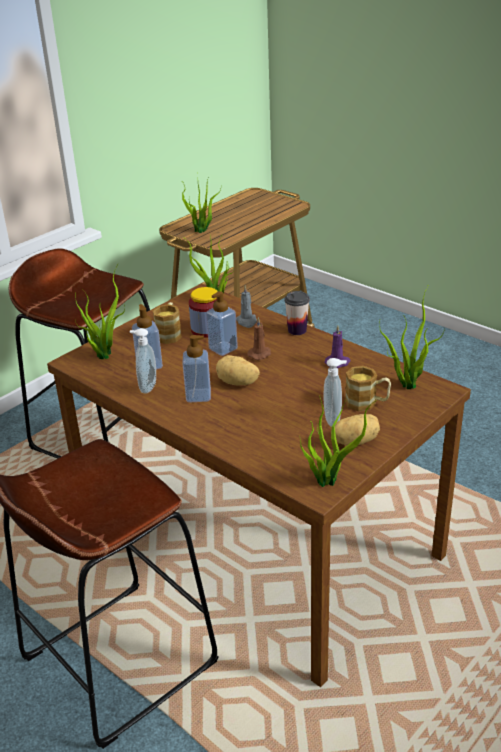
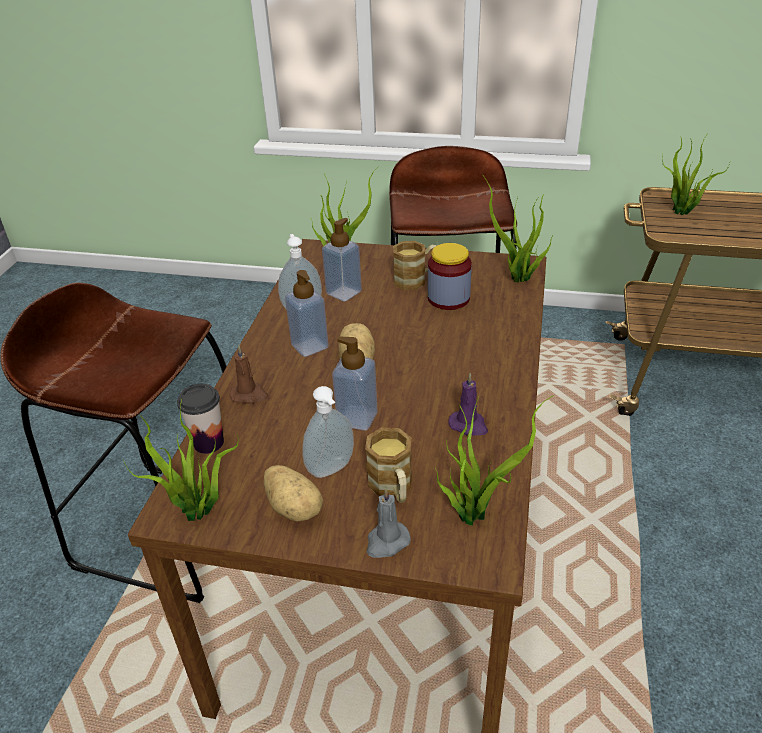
camera: 60 degrees right, 5 degrees up
soap dispenser [206,291,238,356] -> soap dispenser moved to [332,336,378,431]
grey candle [236,285,257,328] -> grey candle moved to [367,487,411,558]
brown candle [247,317,271,360] -> brown candle moved to [230,345,268,404]
cup [285,291,310,335] -> cup moved to [177,384,224,454]

